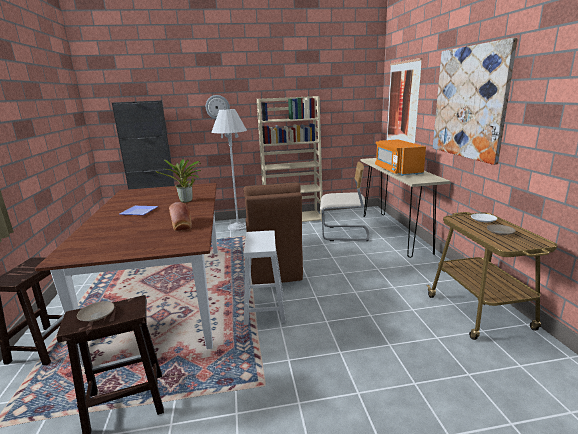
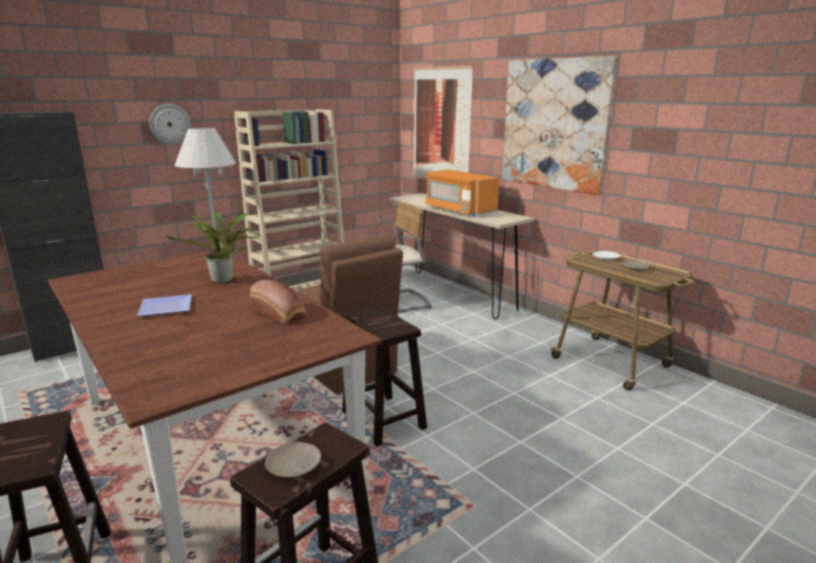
camera: 30 degrees left, 0 degrees up
white stool [244,230,286,325] -> brown stool [342,305,427,447]

